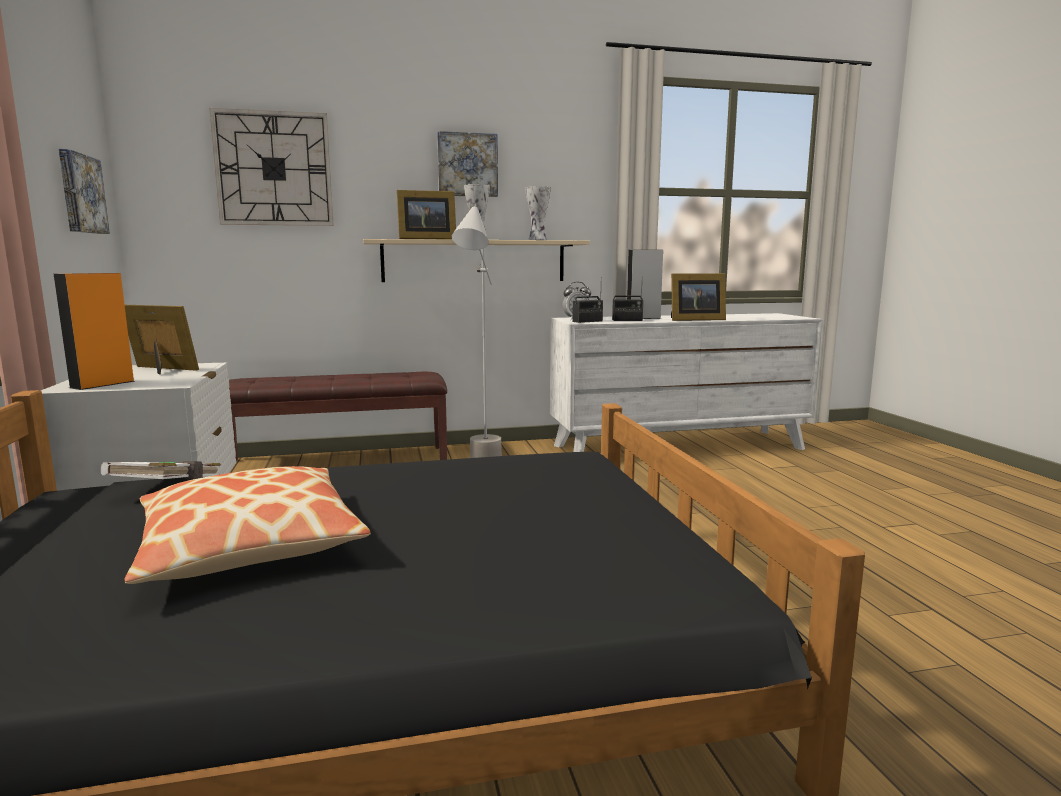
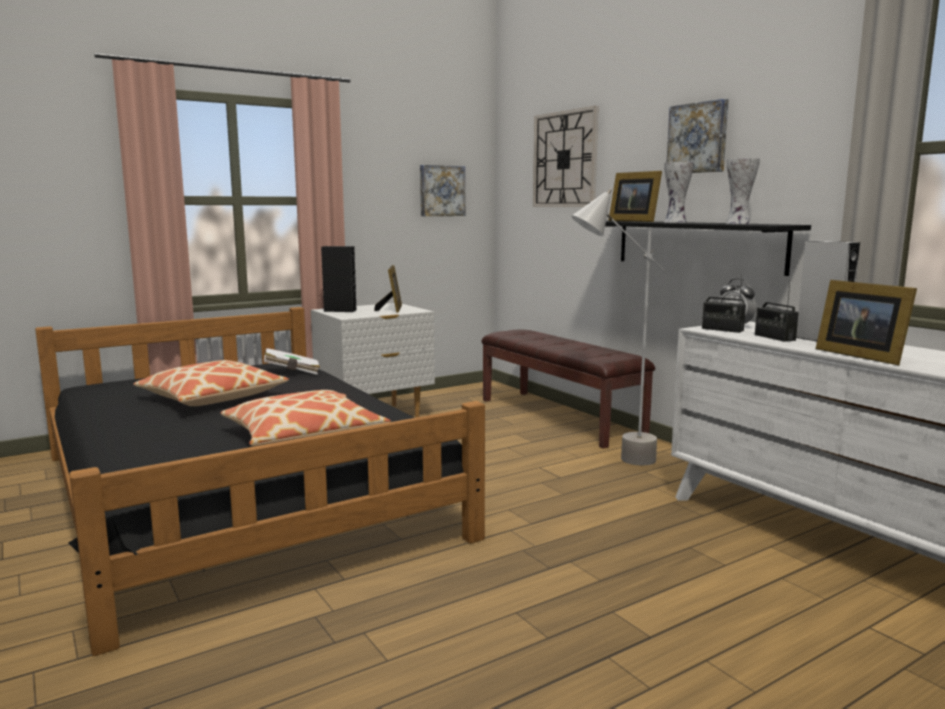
camera: 70 degrees right, 0 degrees up
orange speaker [54,273,135,390] -> black speaker [321,246,357,312]
beige shelf [363,239,590,282] -> black shelf [605,221,811,276]
none -> pillow [220,390,391,447]

